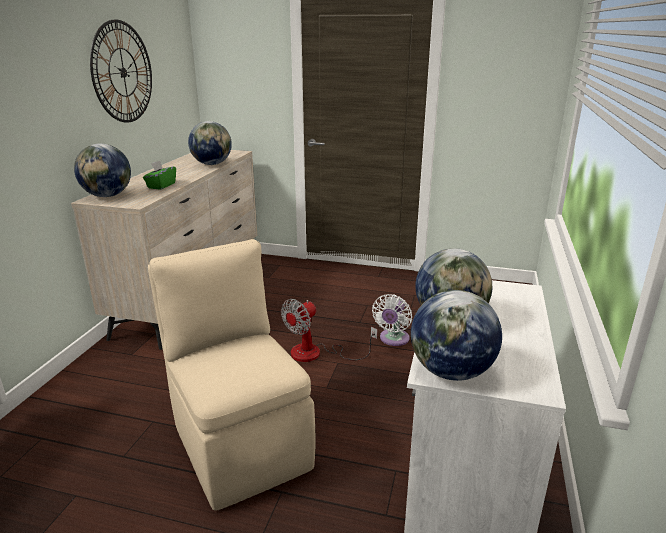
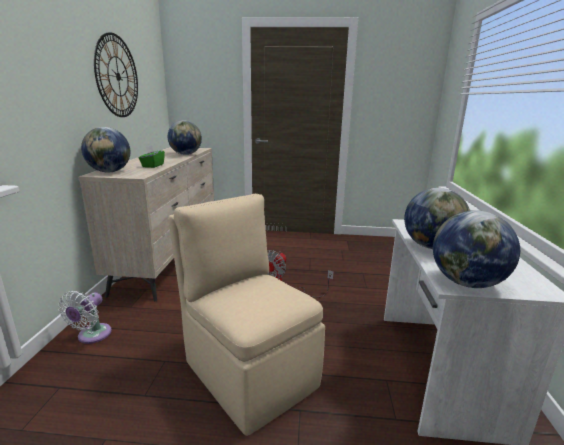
camera: 10 degrees left, 5 degrees down
white fan [372,294,412,346] -> white fan moved to [58,291,112,344]

